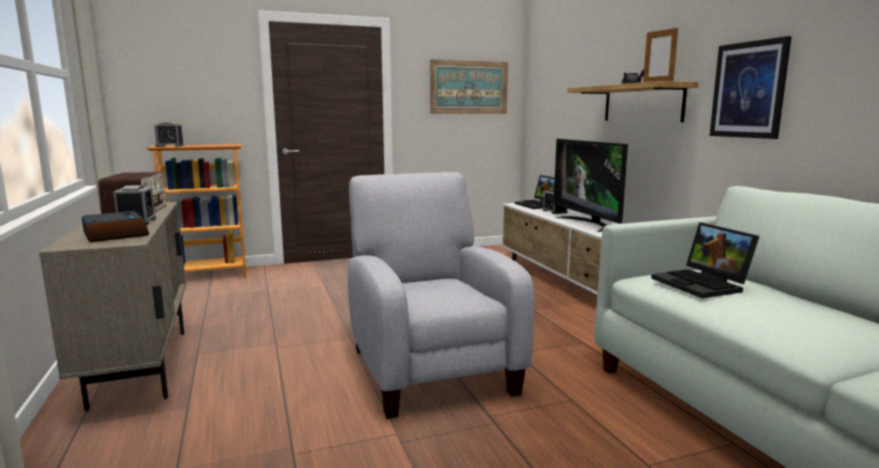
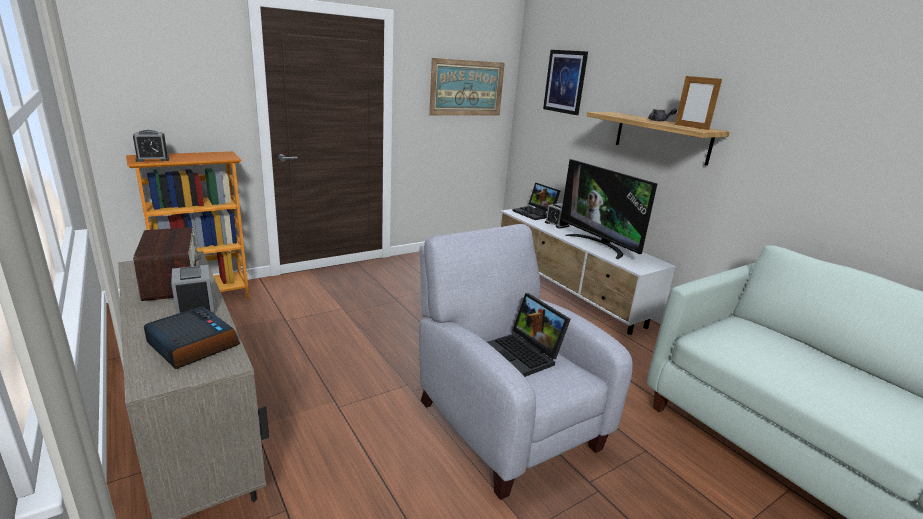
camera: 15 degrees left, 10 degrees up
laptop [651,222,760,299] -> laptop moved to [487,293,571,377]
picture [710,36,792,139] -> picture moved to [543,50,588,115]

